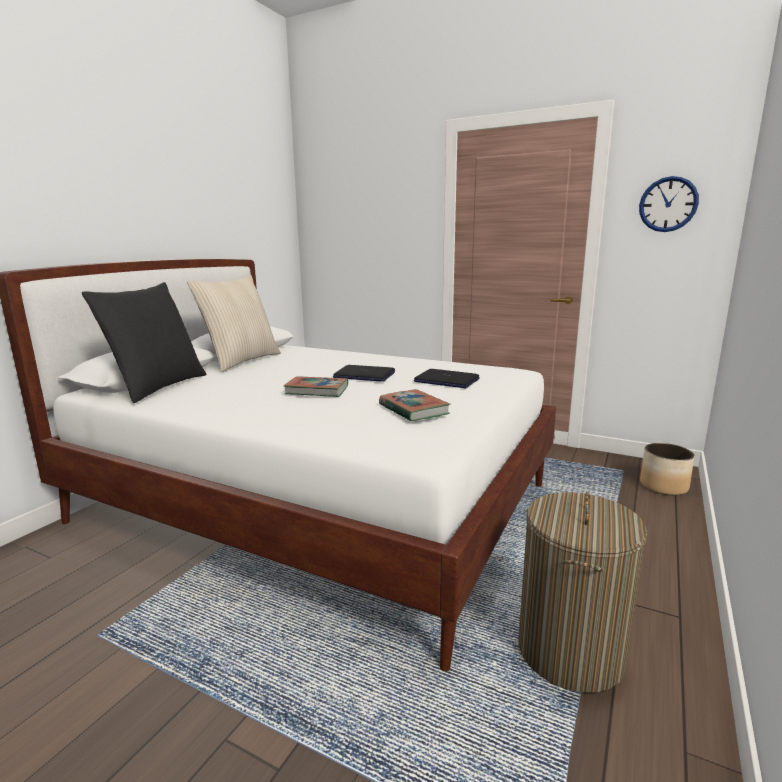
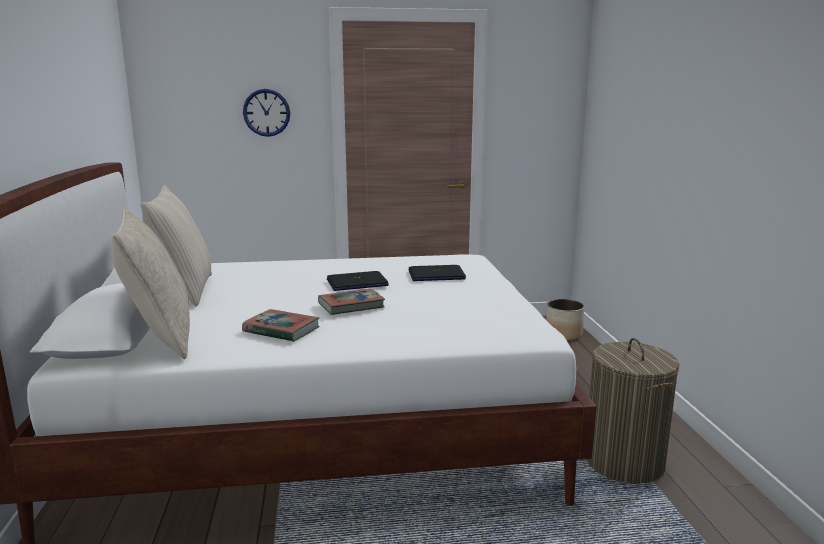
camera: 35 degrees left, 0 degrees up
black pillow [82,282,206,403] -> beige pillow [111,208,190,359]
book [379,389,451,422] -> book moved to [242,309,320,342]
wall clock [639,176,699,232] -> wall clock moved to [243,89,290,137]

